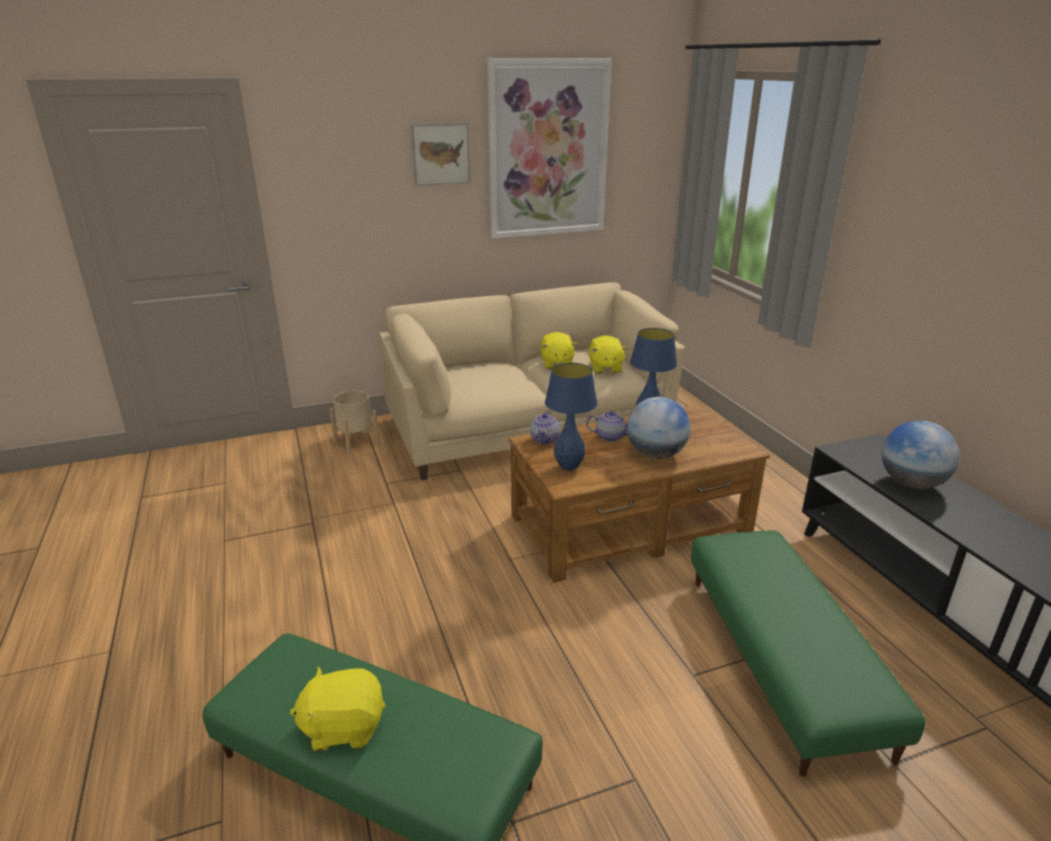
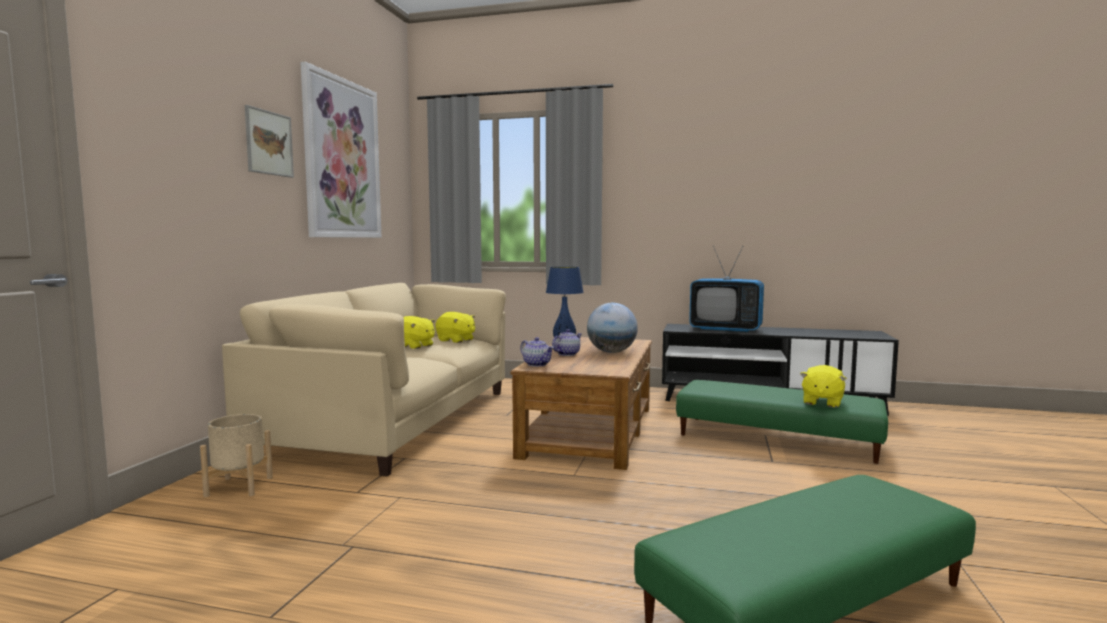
camera: 55 degrees left, 20 degrees down
yellow plush toy [290,666,385,751] -> yellow plush toy moved to [800,365,847,408]
blue table lamp [545,363,597,471] -> none
globe [882,421,959,489] -> television [689,246,764,332]

